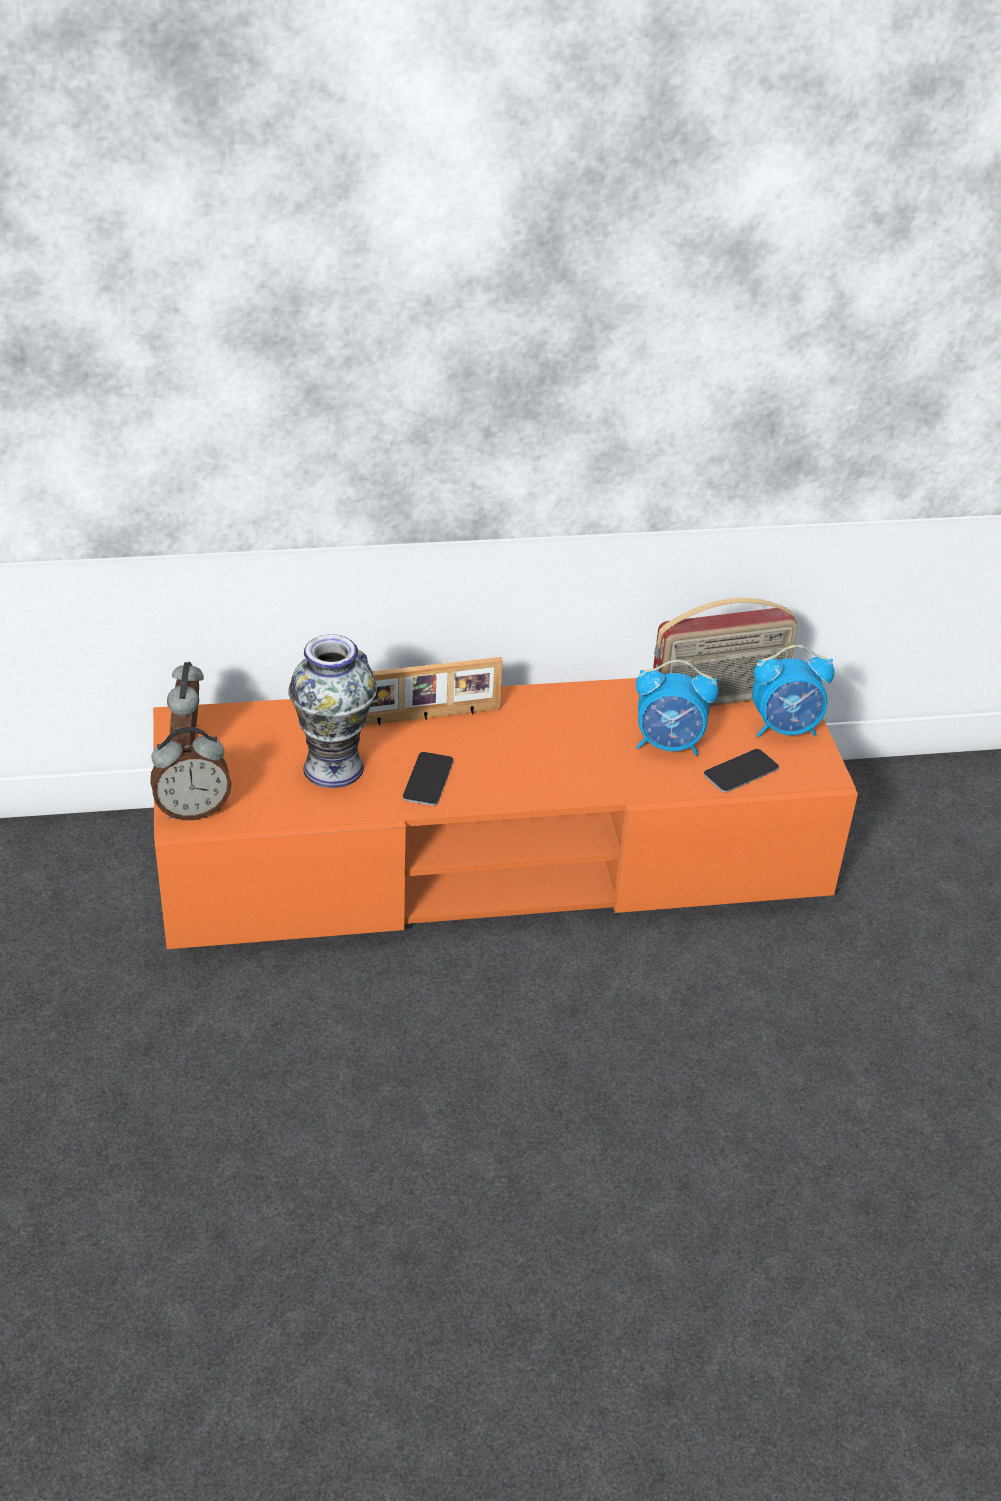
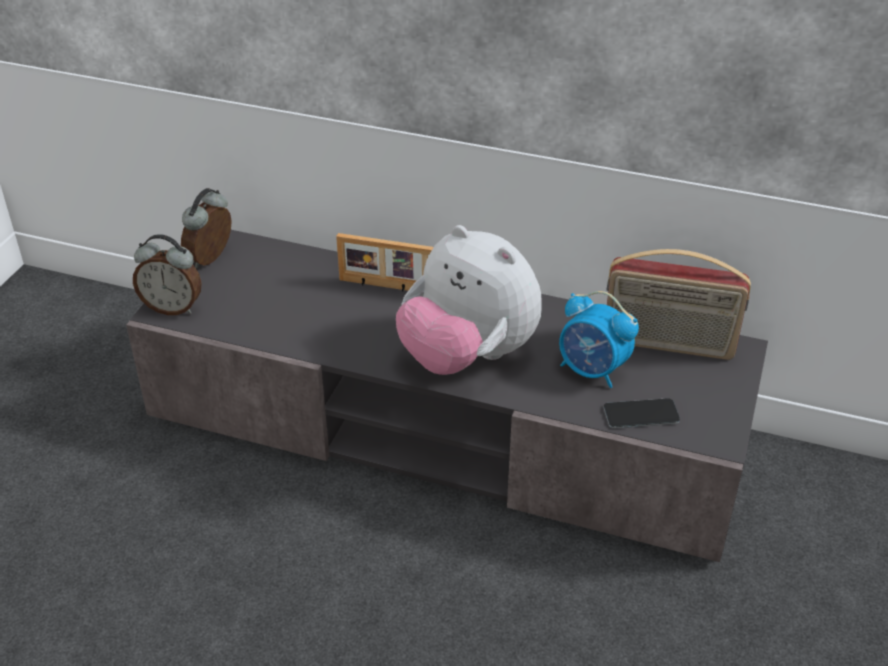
camera: 30 degrees right, 0 degrees up
orange tv stand [153,678,858,949] -> grey tv stand [126,230,768,562]
vase [288,634,377,788] -> none
phone [403,752,453,806] -> none
alarm clock [752,645,835,737] -> none
none -> plush toy [396,225,542,375]

